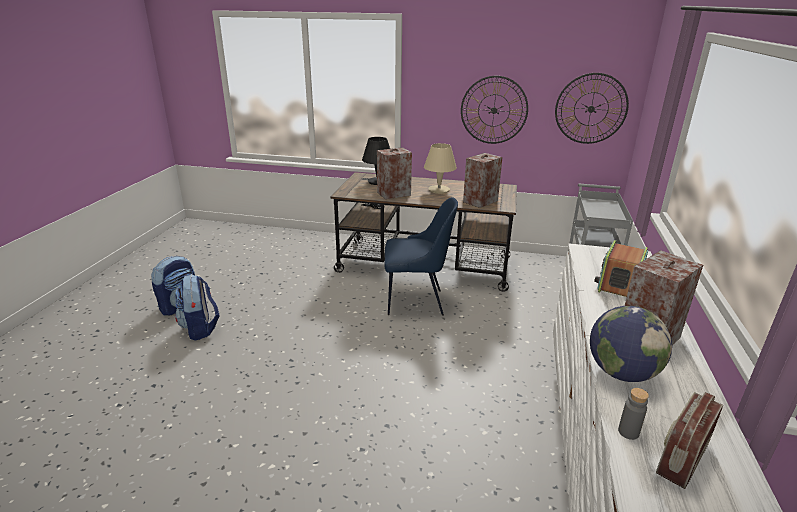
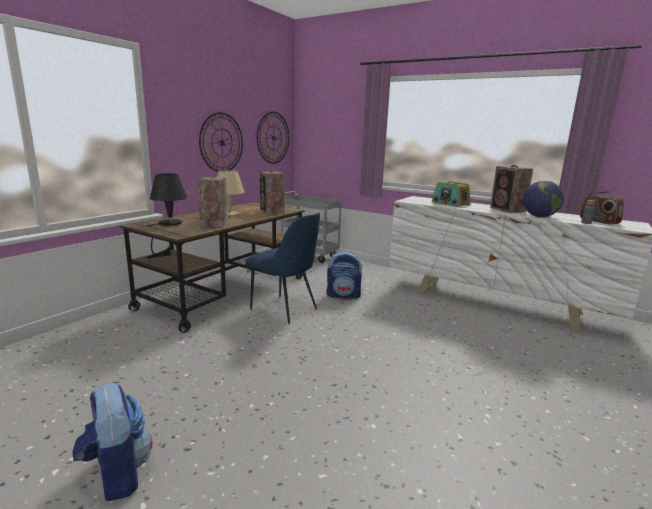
camera: 70 degrees left, 10 degrees down
backpack [175,274,220,341] -> backpack moved to [327,251,363,299]
blue chair [384,197,458,316] -> blue chair turned 105 degrees clockwise [245,213,320,324]

